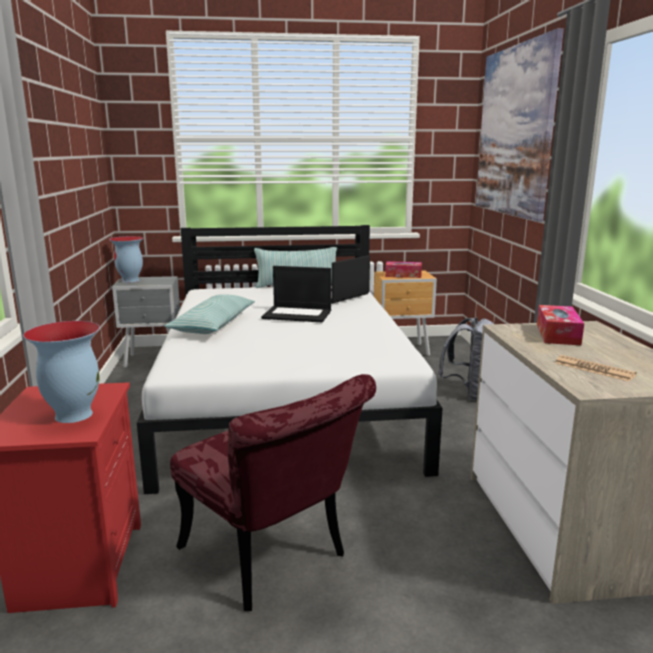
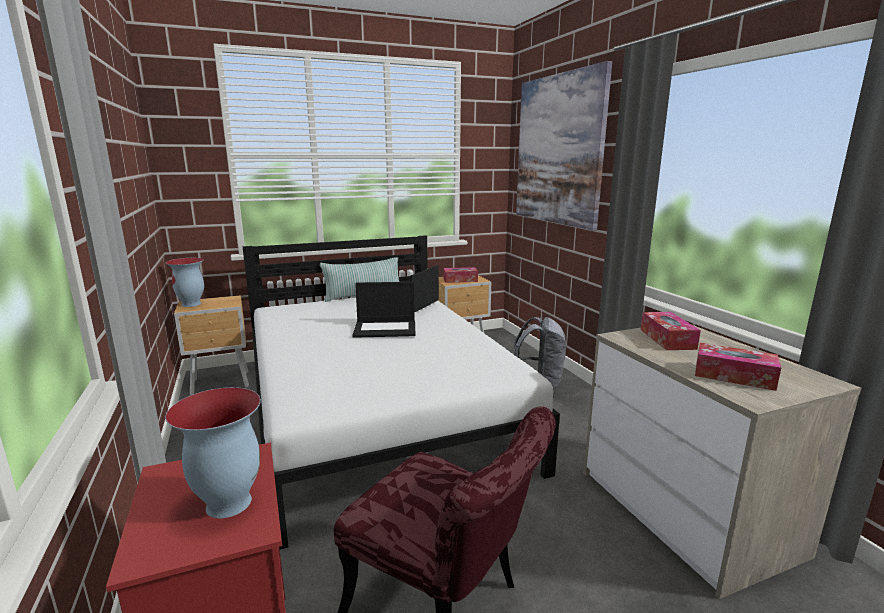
camera: 15 degrees left, 0 degrees up
grey nightstand [112,276,180,368] -> brown nightstand [174,295,249,395]
pillow [164,294,255,334] -> none
newspaper [555,355,637,382] -> tissue box [695,343,781,391]

